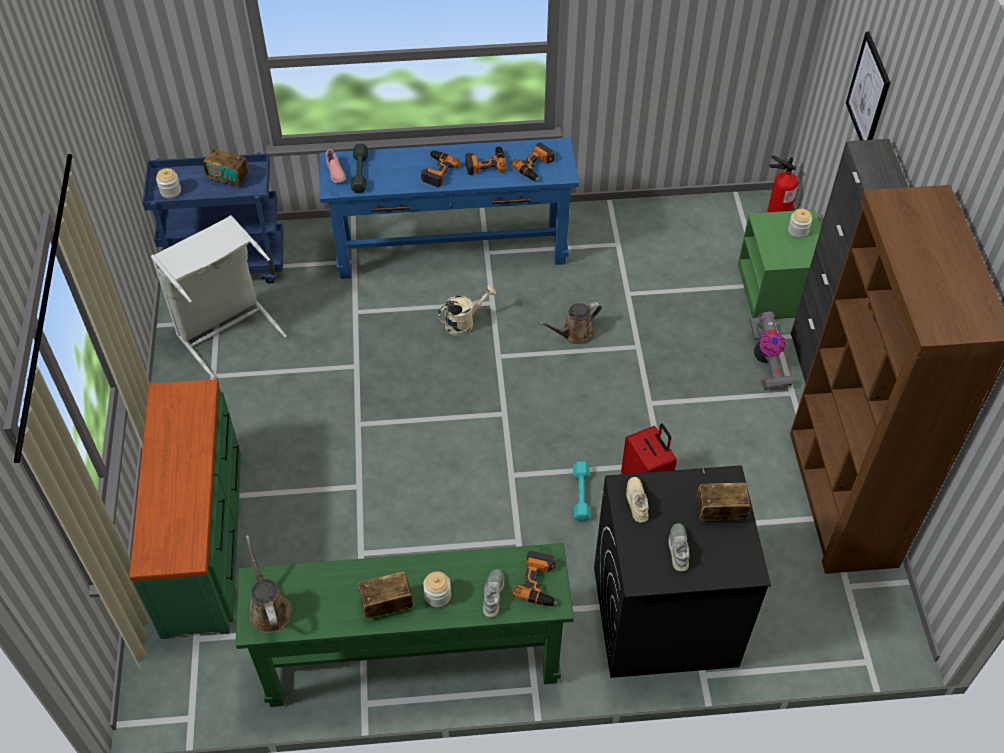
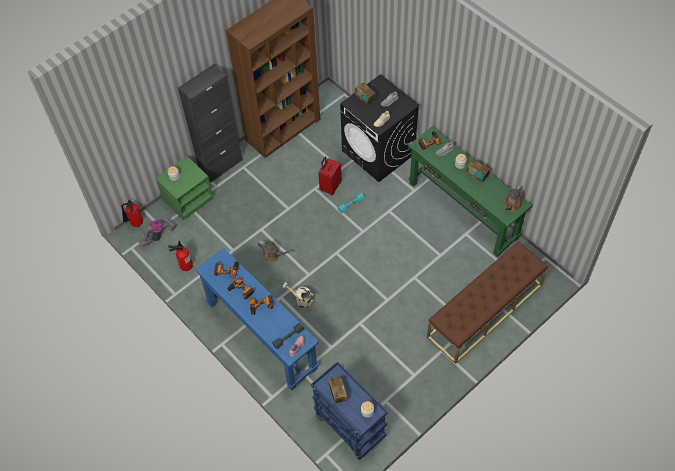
camera: 125 degrees left, 5 degrees up
green dresser [129,379,241,639] -> brown bench [427,242,548,364]
grey laundry basket [151,215,287,378] -> none
vacuum cleaner [750,311,793,390] -> vacuum cleaner moved to [137,217,176,247]
picture [846,32,890,140] -> none
none -> fire extinguisher [168,241,193,271]

